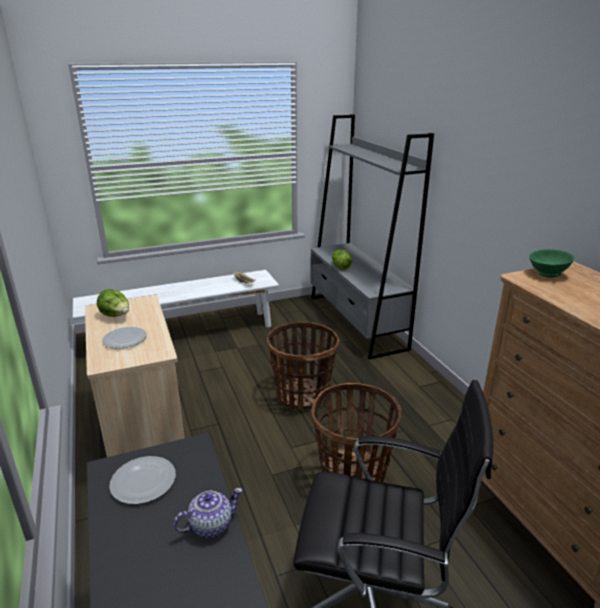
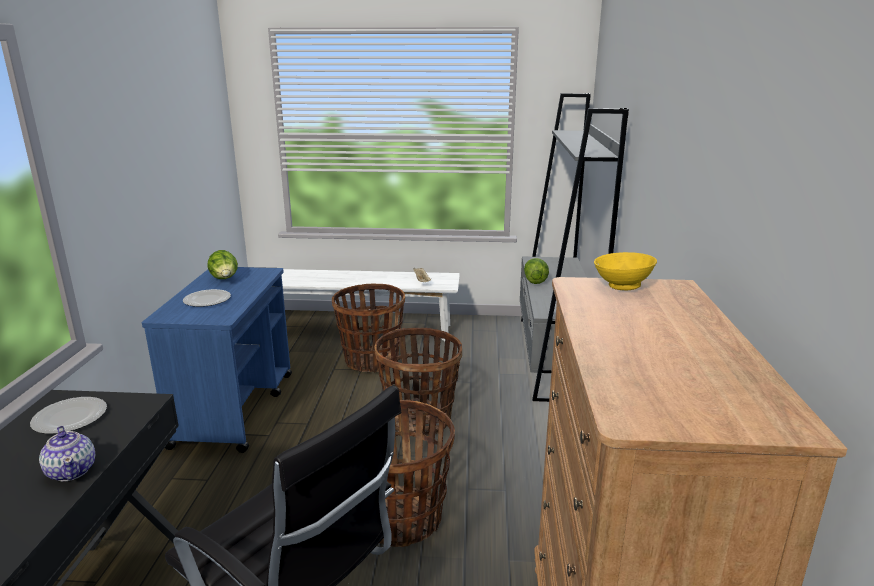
camera: 25 degrees right, 5 degrees down
beige cart [85,295,185,457] -> blue cart [142,267,292,453]
teapot [174,488,243,538] -> teapot turned 60 degrees clockwise [39,426,95,481]
green bowl [529,249,575,277] -> yellow bowl [594,252,657,291]
none -> basket [332,283,405,372]

